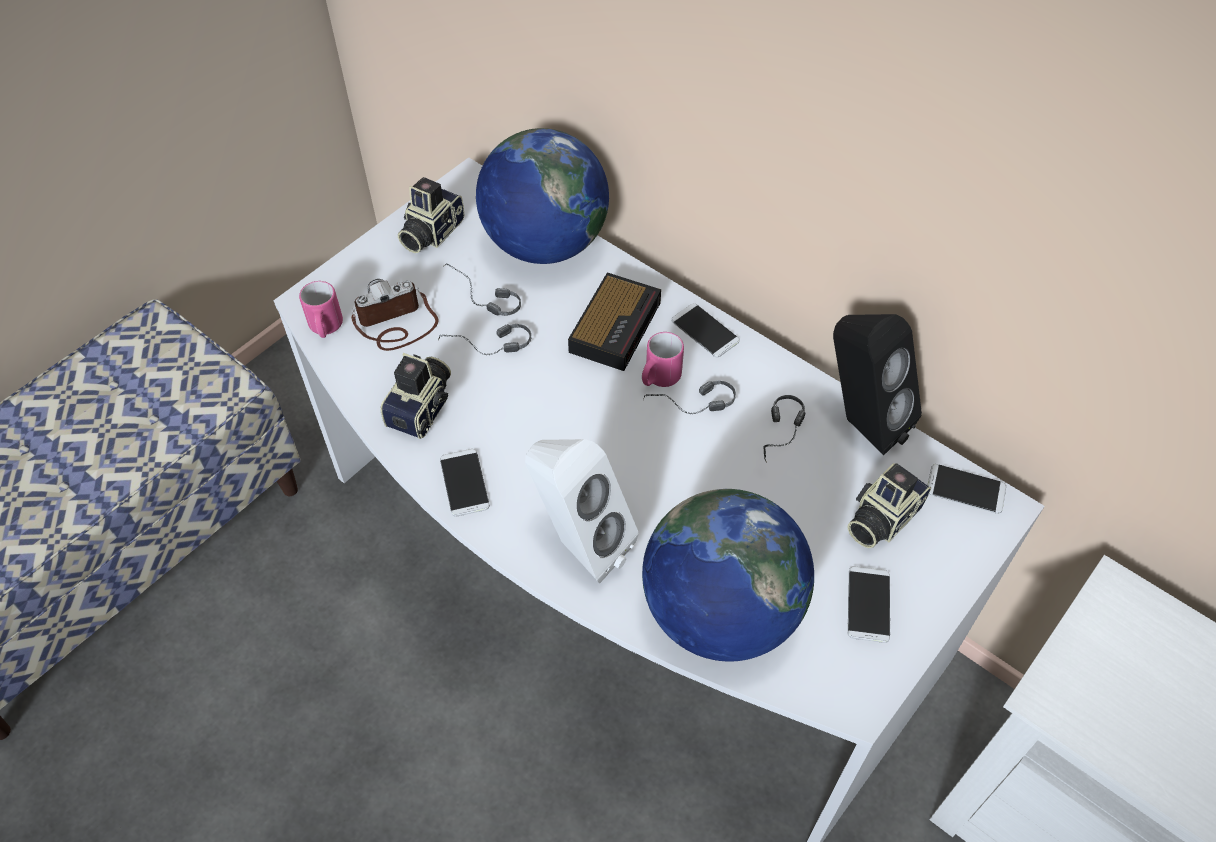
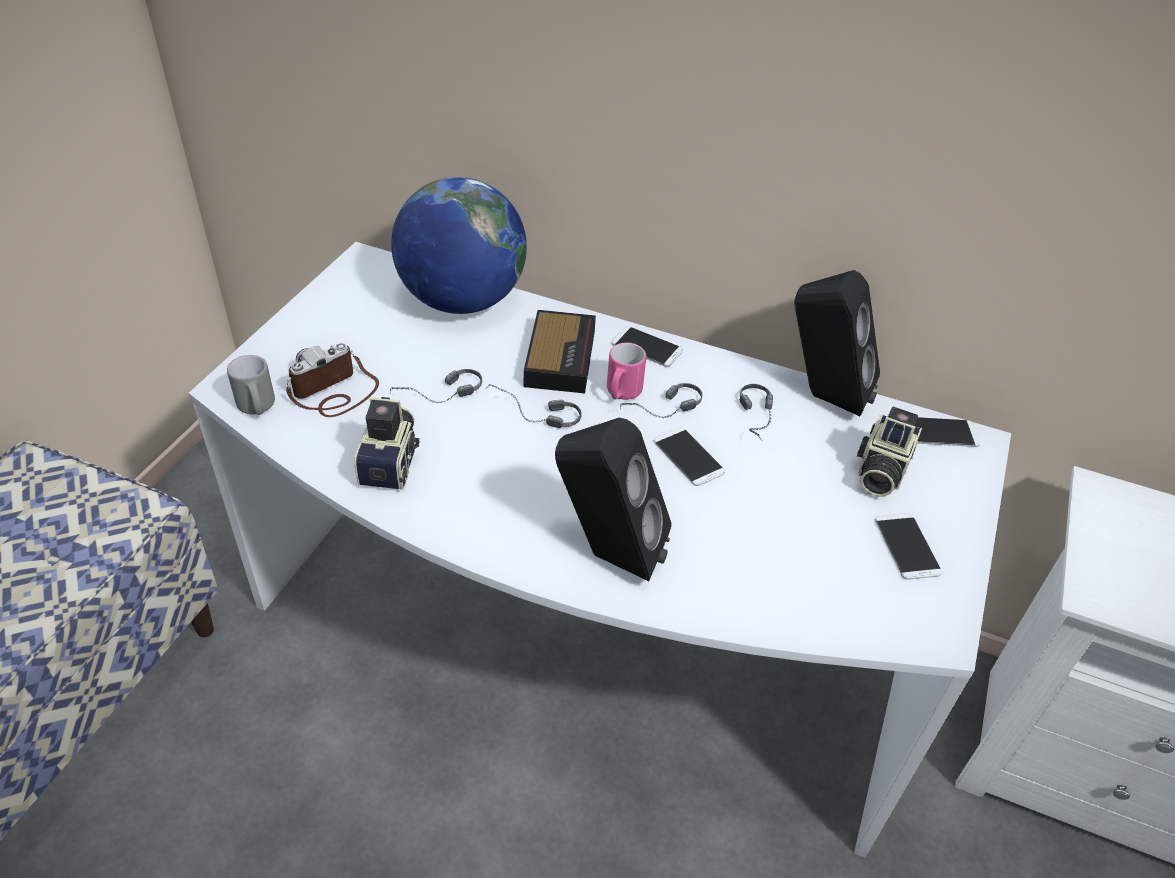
camera: 20 degrees left, 10 degrees down
pink mug [299,281,343,338] -> grey mug [227,355,275,415]
camera [398,177,464,253] -> none
phone [440,449,490,517] -> phone moved to [654,428,725,486]
headphones [443,263,521,316] -> headphones moved to [487,384,582,428]
white speaker [525,439,639,583] -> black speaker [555,417,672,581]
globe [642,489,814,662] -> none

